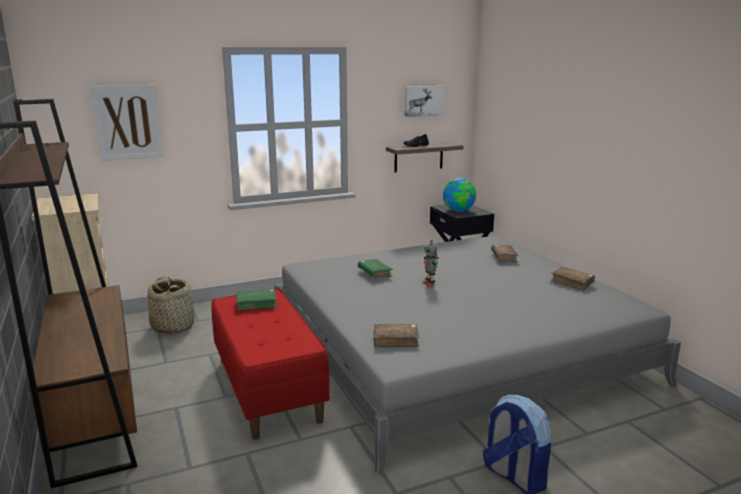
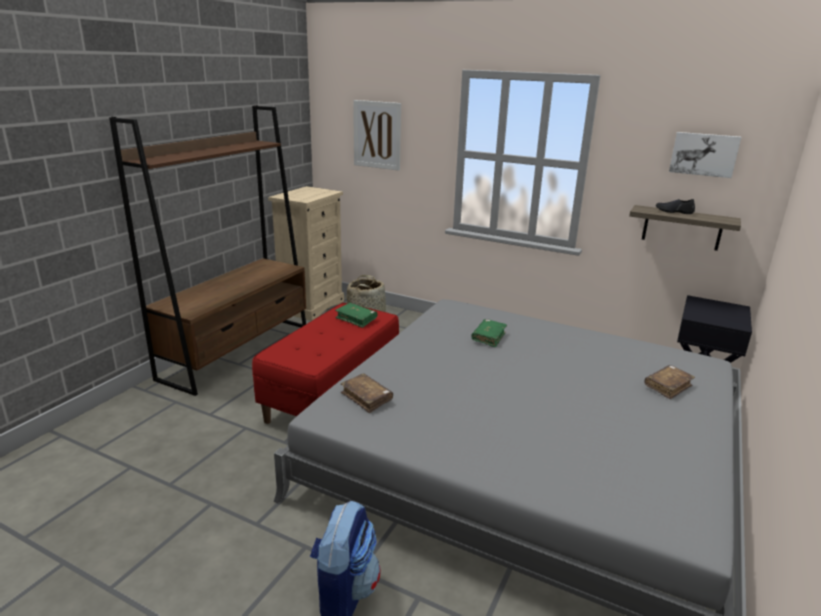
camera: 50 degrees right, 5 degrees up
toy robot [423,240,439,287] -> none
globe [443,178,476,212] -> none
brown book [551,267,595,291] -> none

